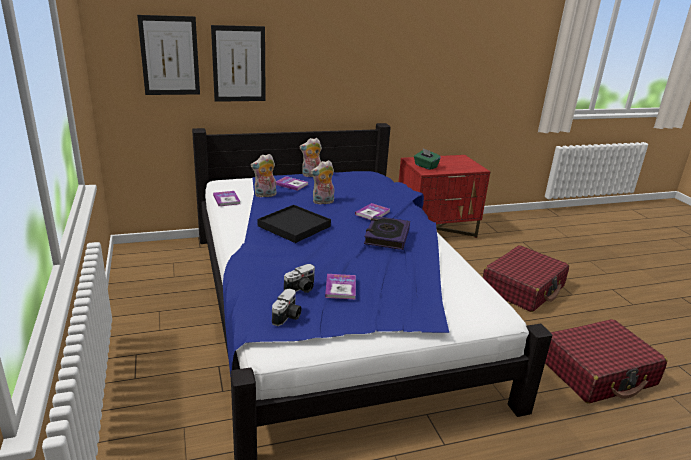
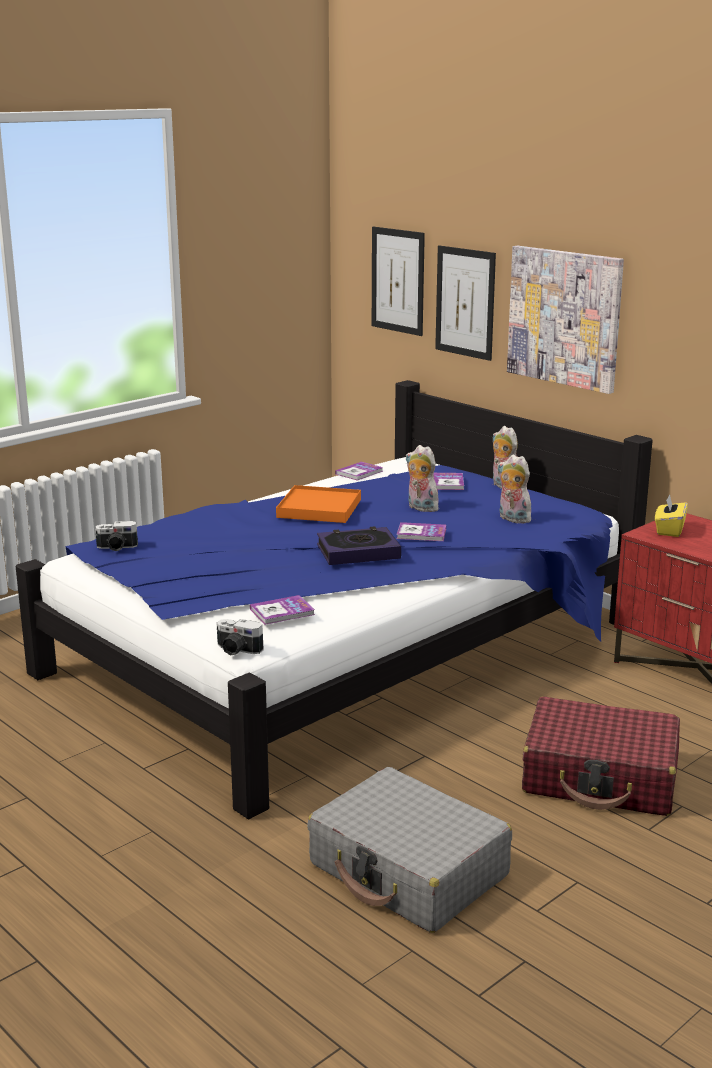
camera: 65 degrees right, 5 degrees down
plush toy [251,154,276,197] -> plush toy moved to [497,455,533,524]
black tray [258,205,331,243] -> orange tray [276,485,361,523]
camera [284,264,315,293] -> camera moved to [217,619,264,656]
book [325,274,356,299] -> book moved to [250,595,315,625]
green tissue box [414,148,441,170] -> yellow tissue box [655,494,688,537]
red suitcase [545,319,667,404] -> grey suitcase [307,767,512,933]
none -> picture [507,246,624,394]

